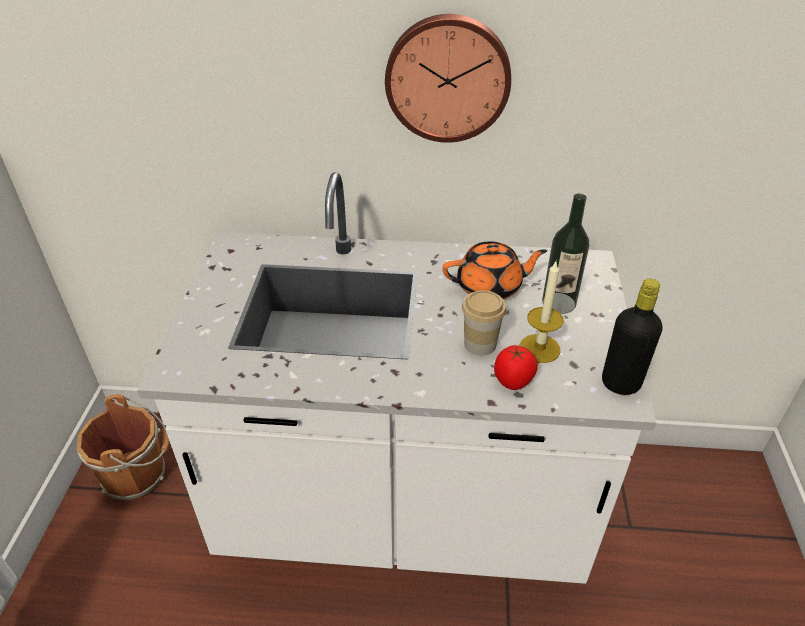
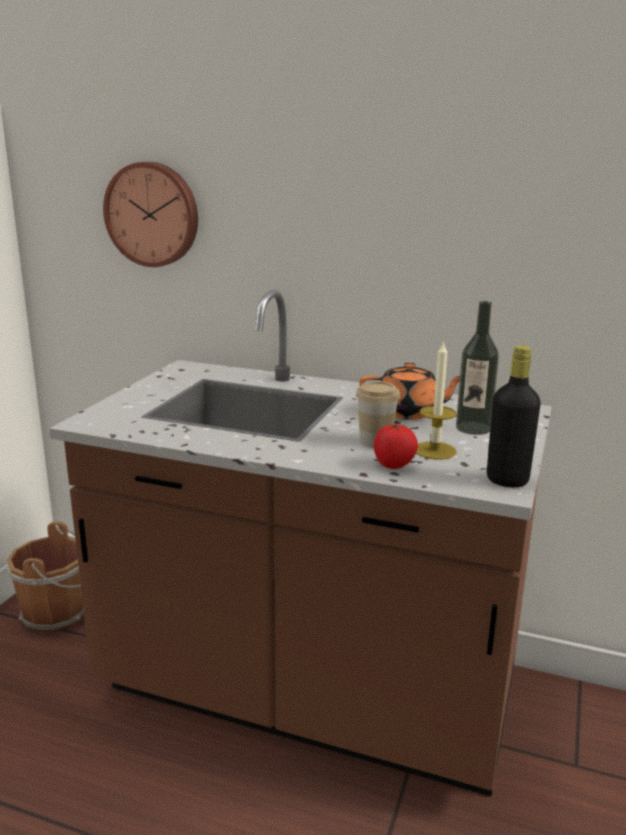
camera: 15 degrees right, 20 degrees down
white counter [137,172,657,584] -> brown counter [49,290,552,796]
wall clock [385,14,511,143] -> wall clock moved to [103,161,198,267]

